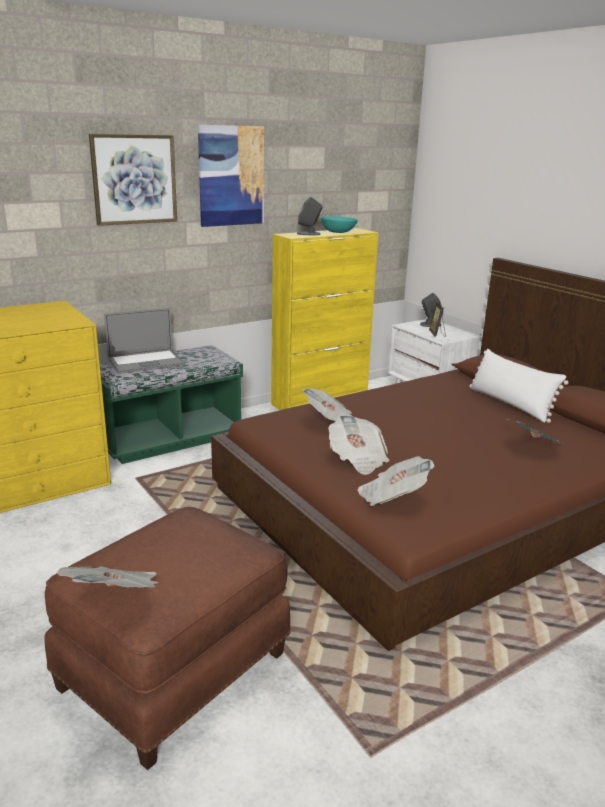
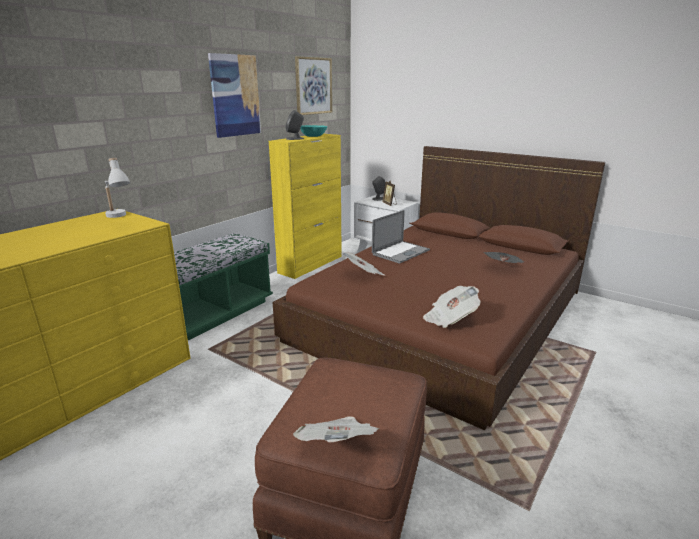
camera: 20 degrees left, 0 degrees up
picture [89,134,177,226] -> picture moved to [295,56,332,115]
laptop [104,308,185,374] -> laptop moved to [372,210,430,263]
newspaper [328,414,390,475] -> none
white pillow [469,349,569,423] -> none
none -> white table lamp [105,158,130,218]

